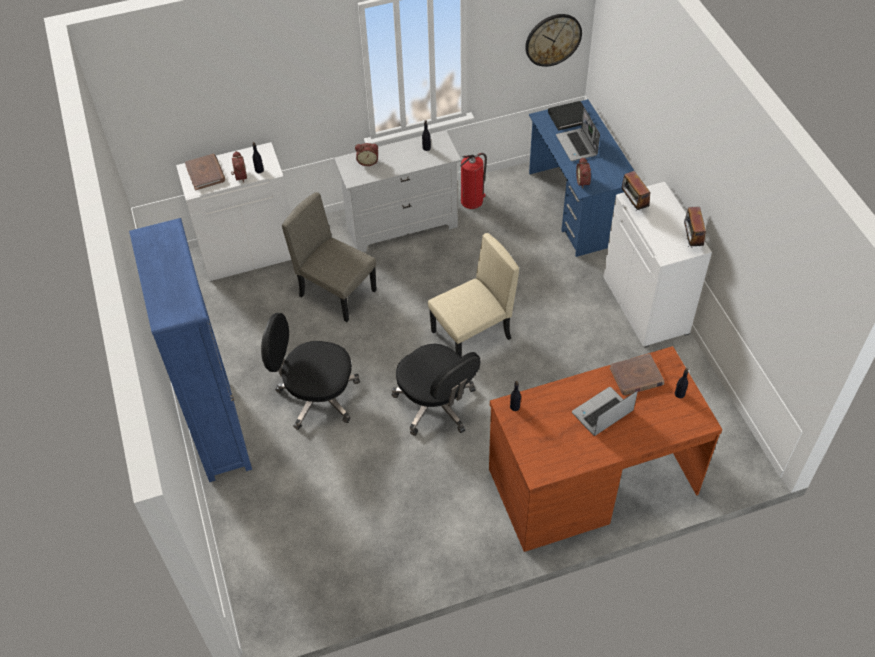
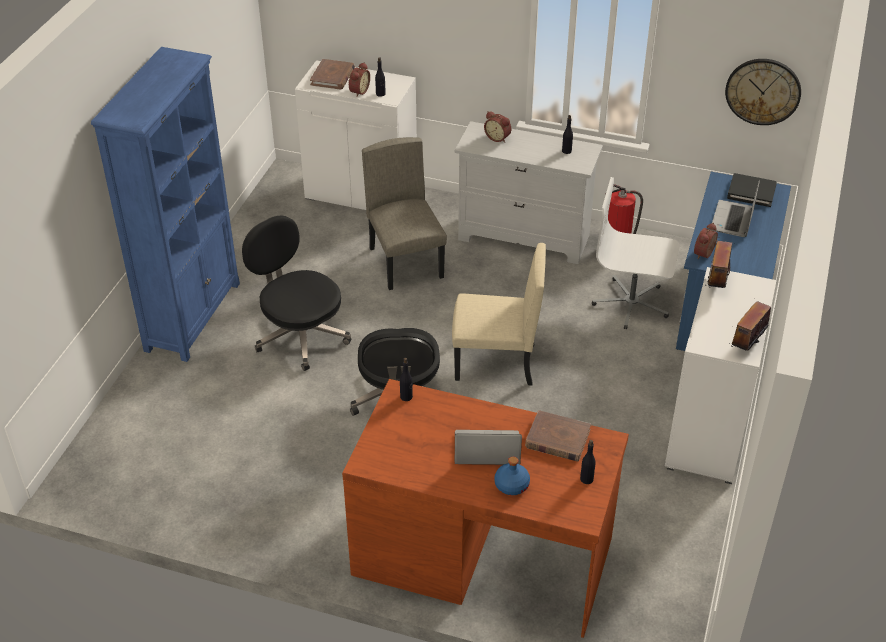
camera: 35 degrees right, 10 degrees down
none -> blue bottle [494,457,530,495]
none -> white office chair [592,177,680,329]

